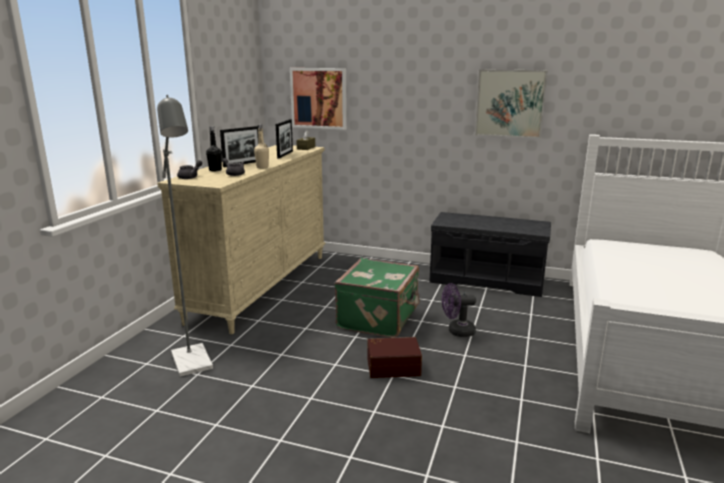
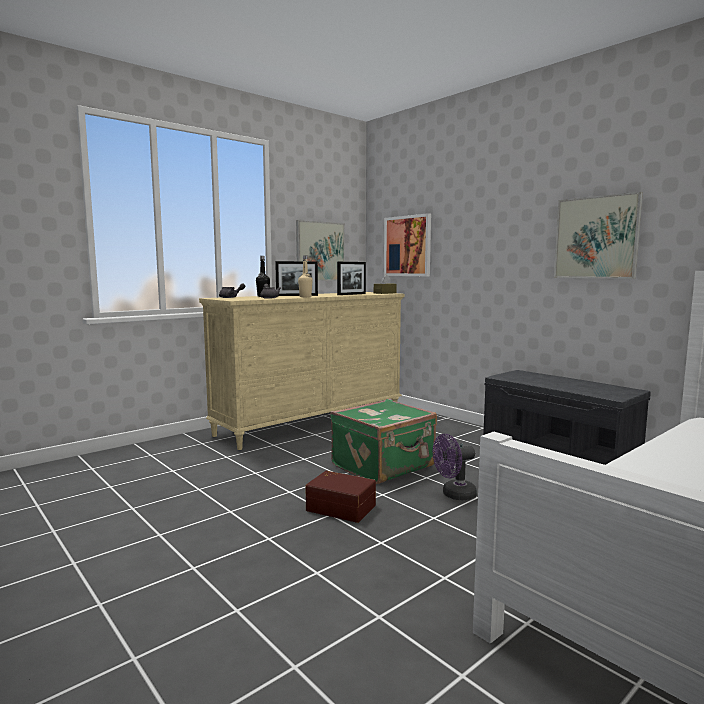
camera: 30 degrees right, 10 degrees down
grey floor lamp [157,95,213,377] -> none
purple fan [442,283,476,337] -> purple fan turned 45 degrees counterclockwise [433,434,477,500]
none -> picture [296,220,345,281]

